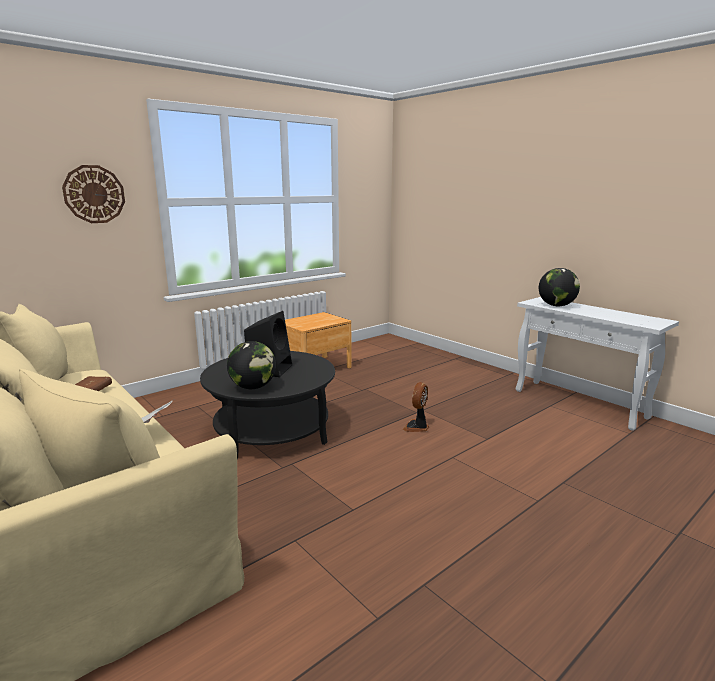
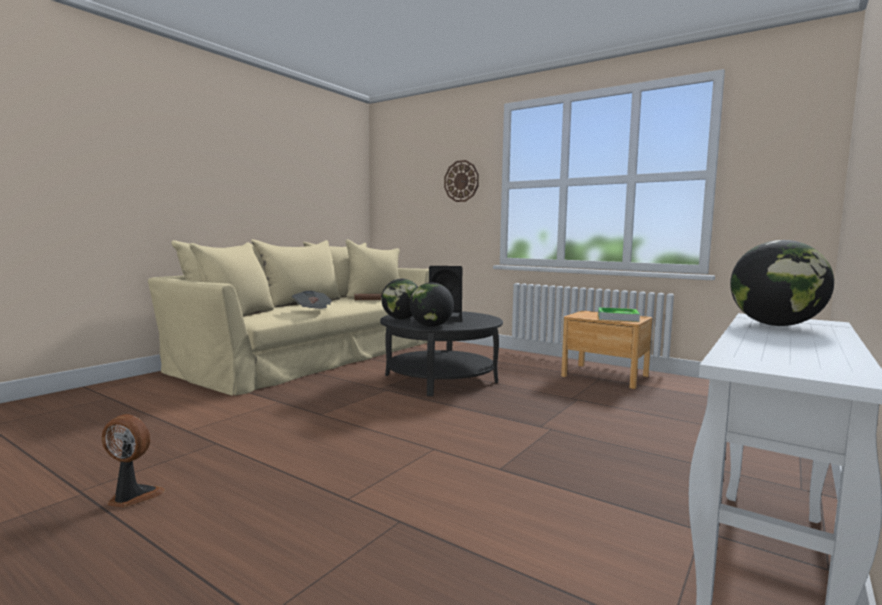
camera: 75 degrees right, 10 degrees down
fan [403,382,429,432] -> fan moved to [101,414,165,507]
none -> globe [410,282,454,327]
none -> tray [598,307,640,322]

